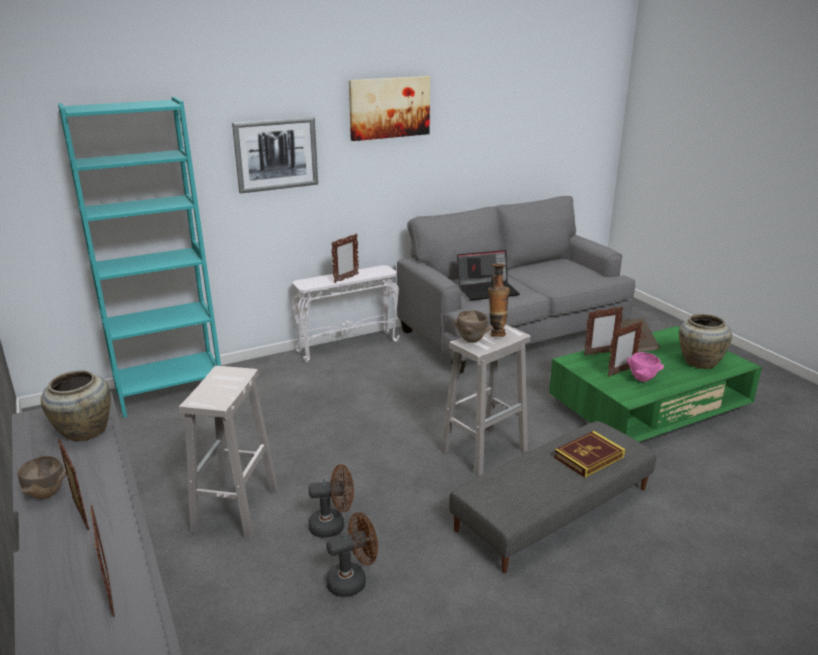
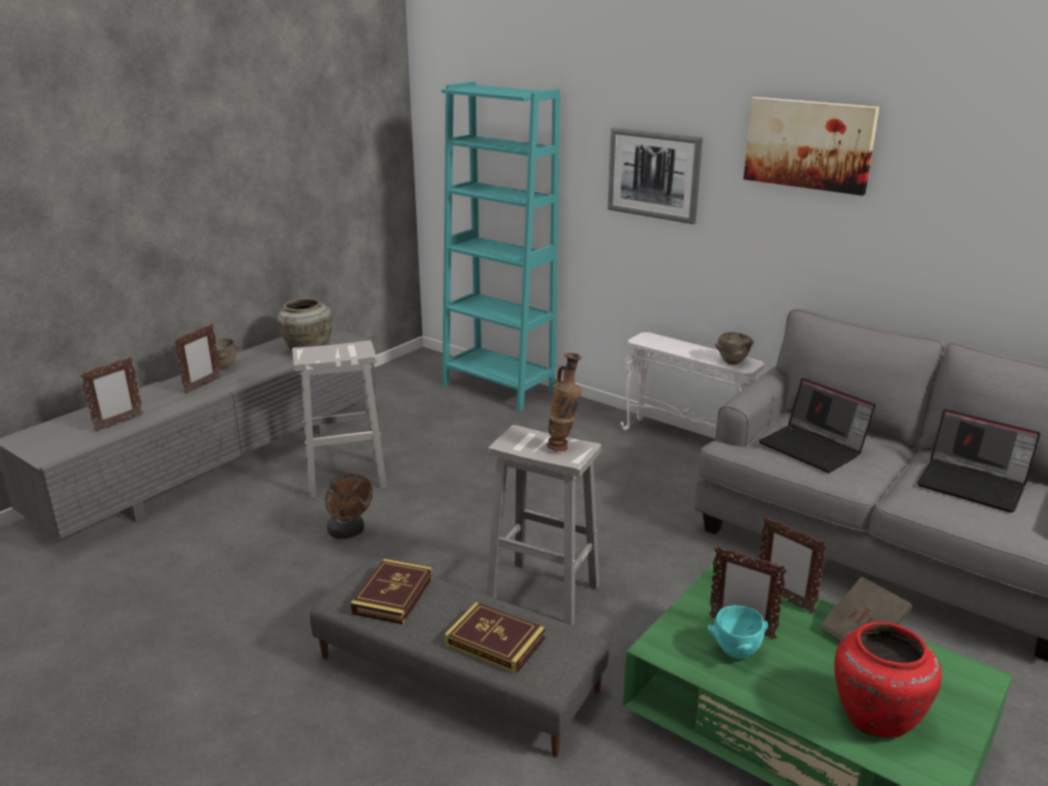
camera: 65 degrees right, 0 degrees up
brown fan [326,512,378,597] -> none
picture frame [331,234,359,283] -> none
brown bowl [454,310,492,343] -> brown bowl moved to [715,332,754,365]
pink bowl [627,352,664,382] -> turquoise bowl [708,605,768,659]
beige vase [679,314,732,369] -> red vase [834,622,942,738]
none -> book [351,559,433,625]
none -> laptop [917,409,1040,512]

